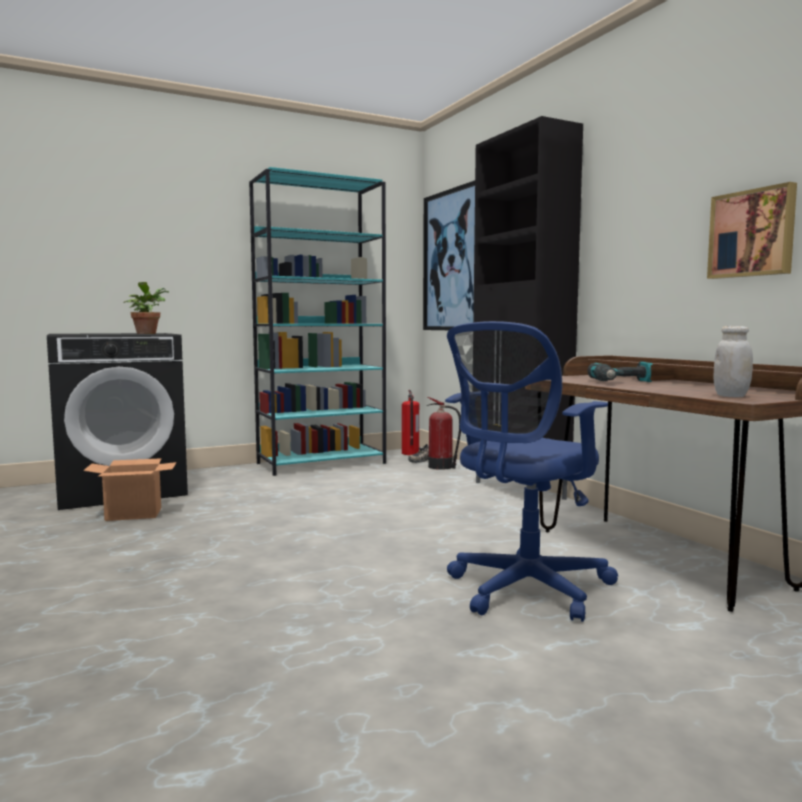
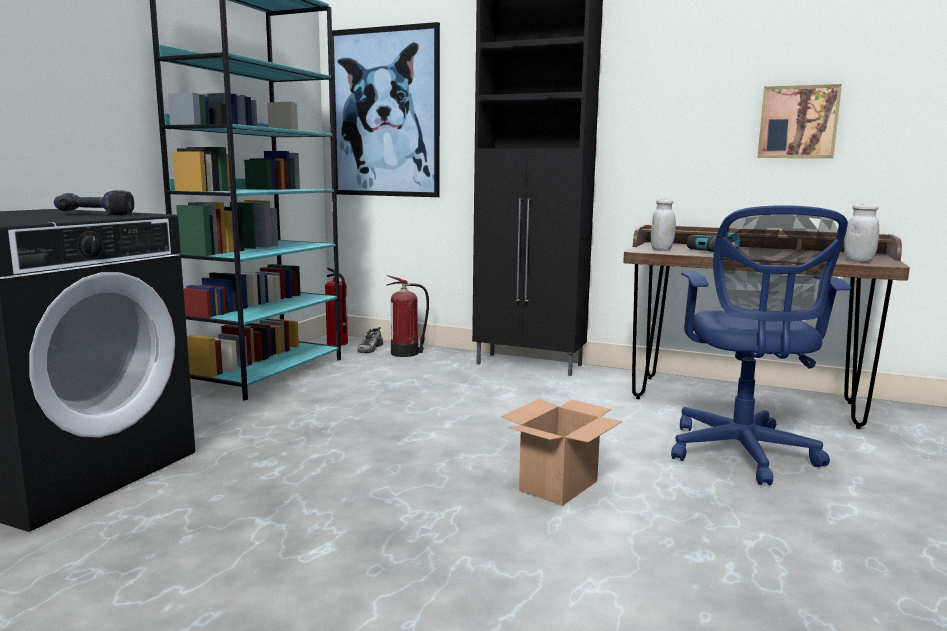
camera: 40 degrees left, 5 degrees up
cardboard box [83,458,177,521] -> cardboard box moved to [501,399,623,506]
potted plant [123,282,169,334] -> power drill [54,190,134,215]
none -> white jar [651,199,676,251]

